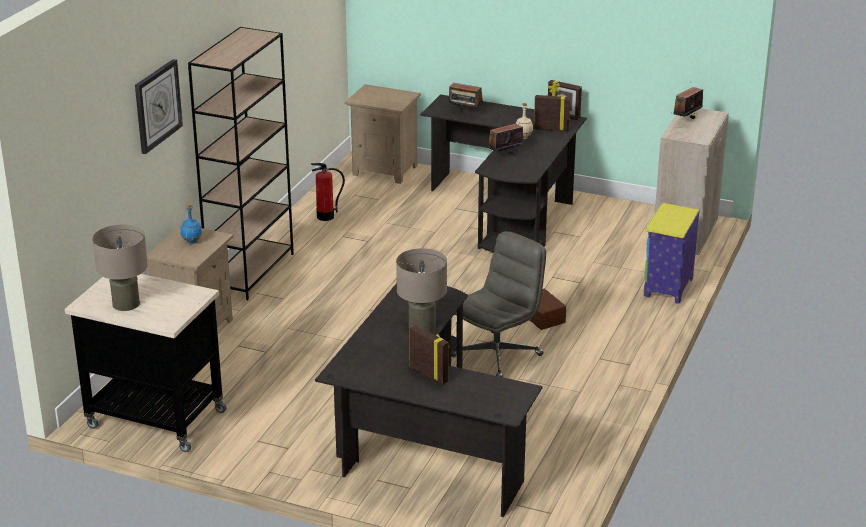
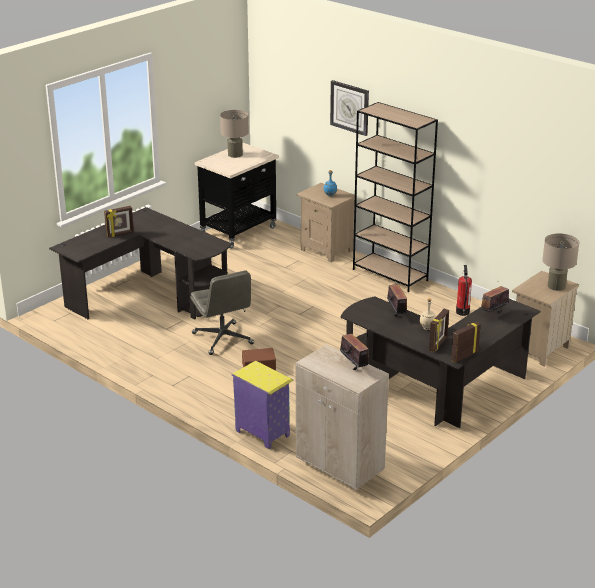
camera: 110 degrees right, 0 degrees up
beige table lamp [396,248,447,332] -> beige table lamp moved to [542,234,579,291]

